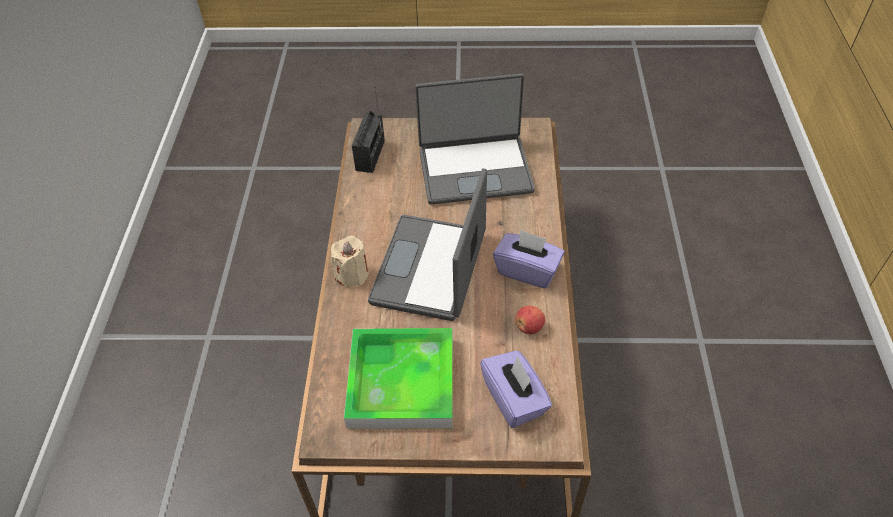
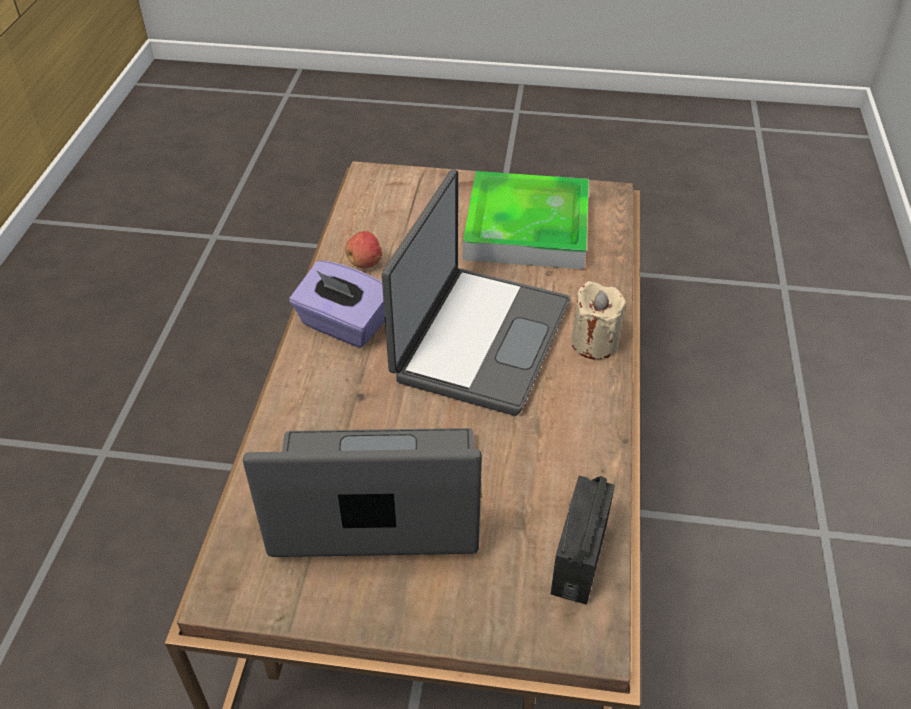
camera: 175 degrees left, 5 degrees down
purple tissue box [480,350,552,428] -> none

